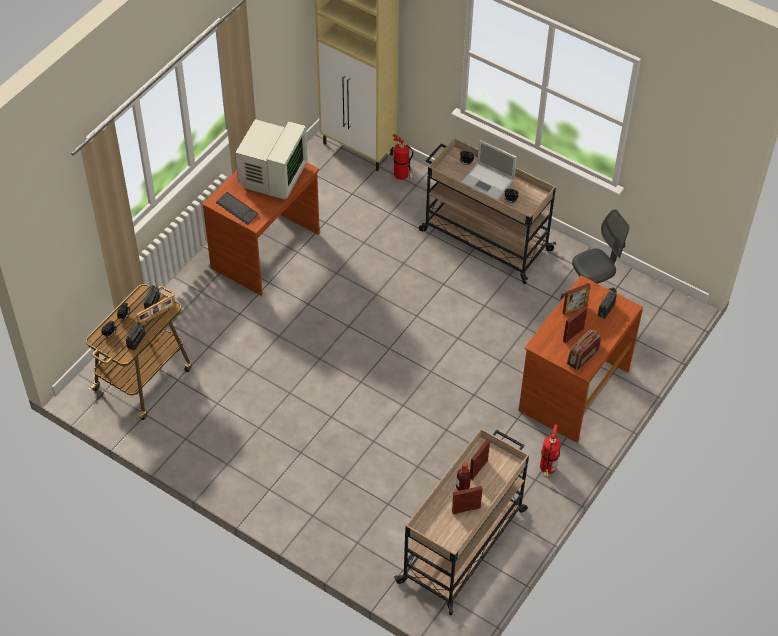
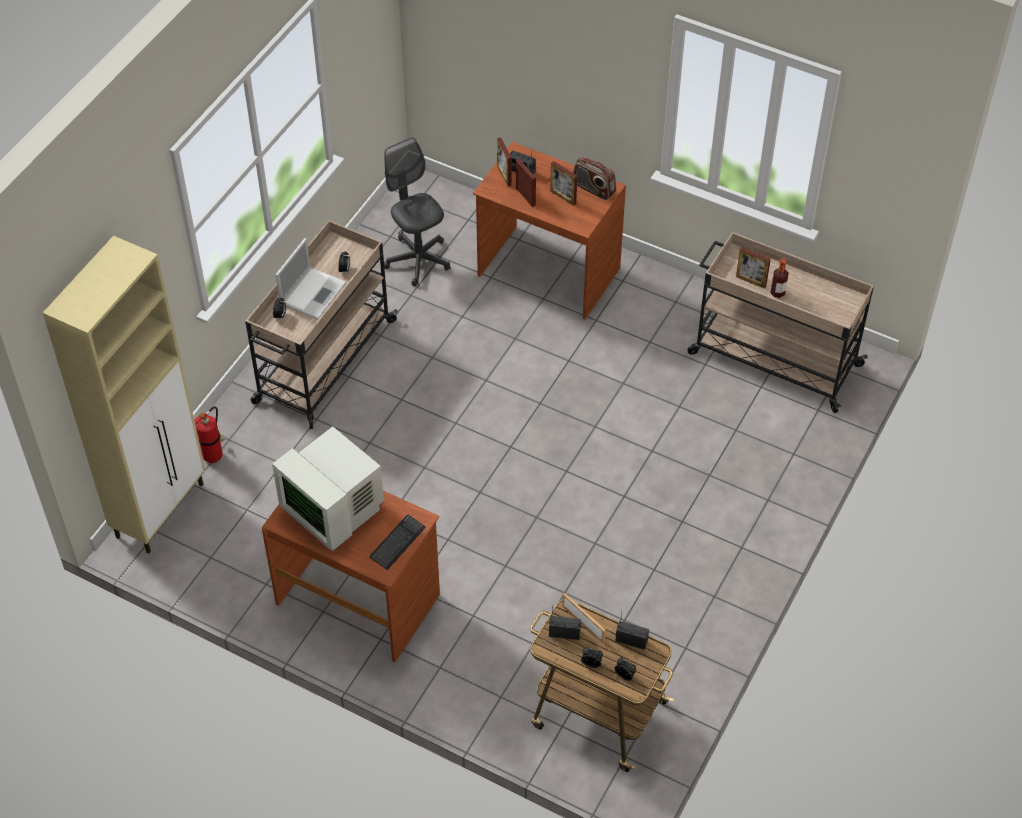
camera: 95 degrees left, 0 degrees up
monitor [235,119,308,200] -> monitor turned 150 degrees counterclockwise [272,426,384,551]
picture frame [452,486,482,514] -> picture frame moved to [497,137,512,186]
fire extinguisher [540,424,561,477] -> none

